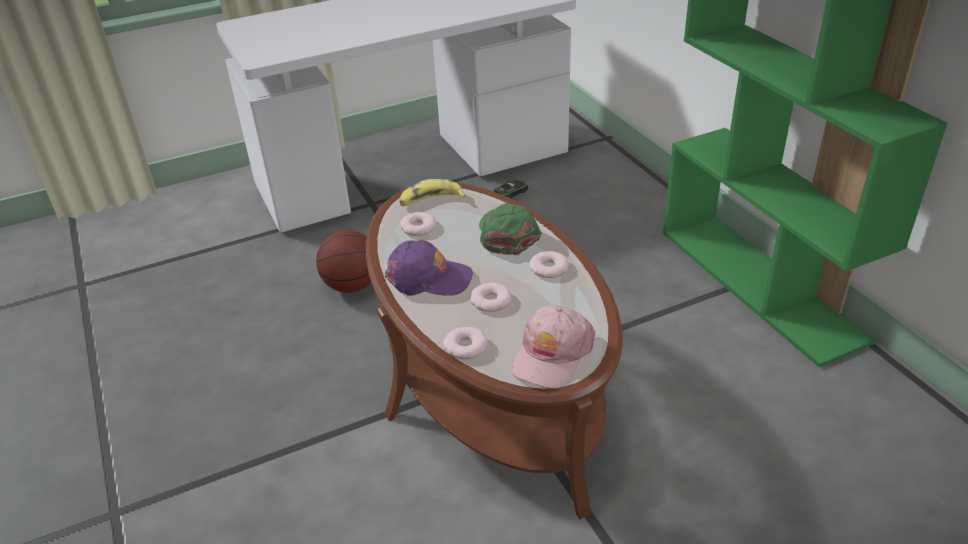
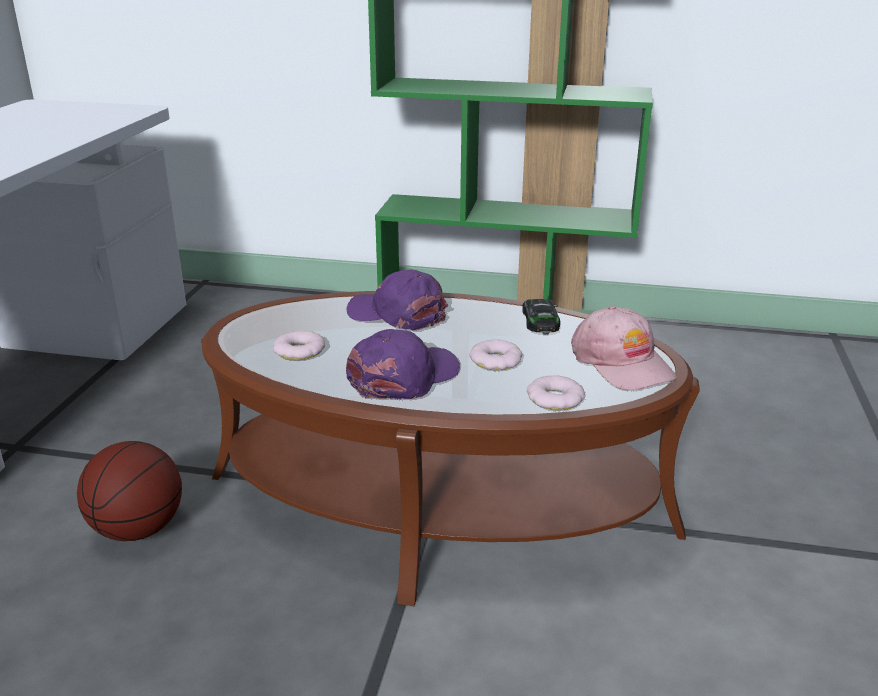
camera: 55 degrees left, 10 degrees down
banana [399,179,466,206] -> none
green cap [479,203,542,255] -> purple cap [347,270,448,331]
toy car [493,180,528,199] -> toy car moved to [522,299,560,335]
donut [529,251,569,278] -> none

